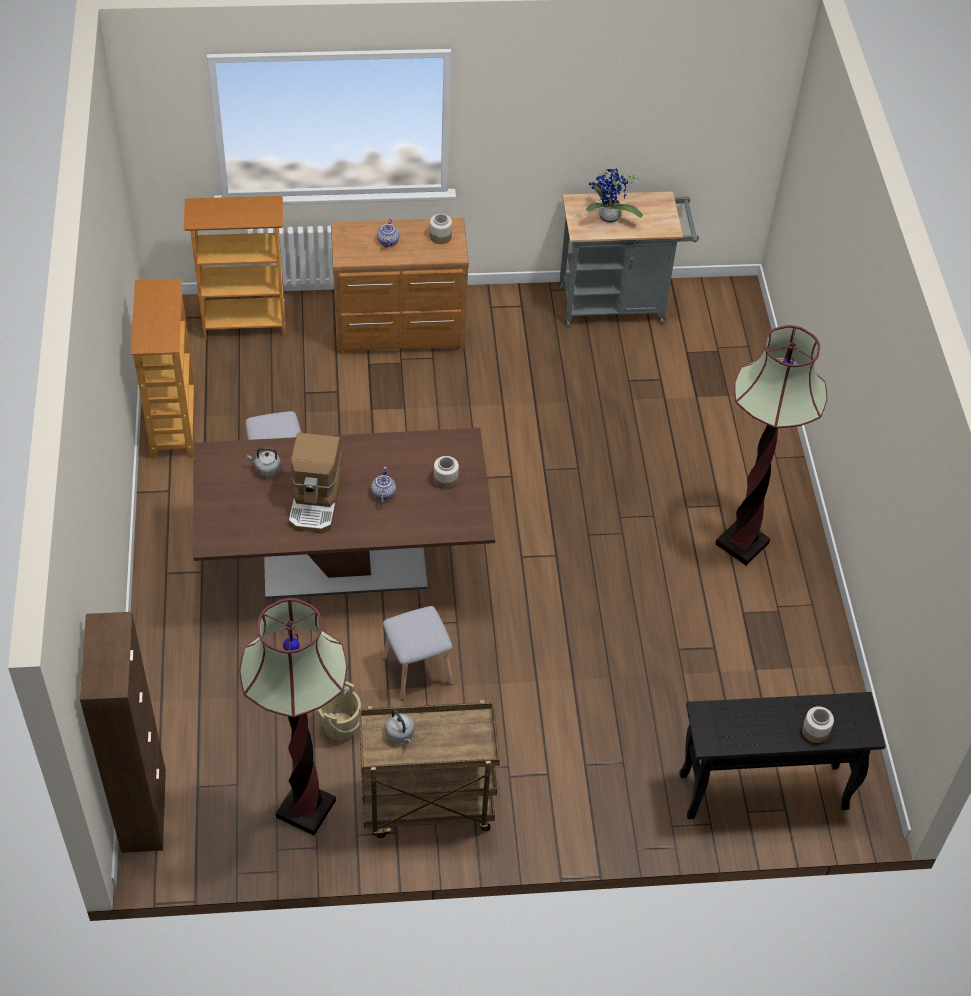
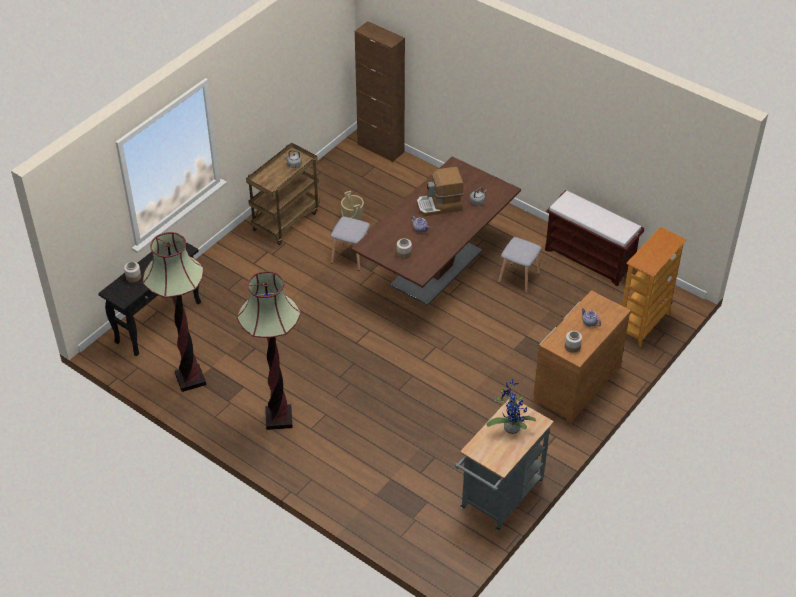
camera: 135 degrees right, 5 degrees down
bookcase [131,279,196,459] -> brown bench [545,190,644,286]
floor lamp [239,598,347,835] -> floor lamp moved to [143,232,206,392]
coffee machine [289,433,342,534] -> coffee machine turned 60 degrees counterclockwise [417,167,464,216]

